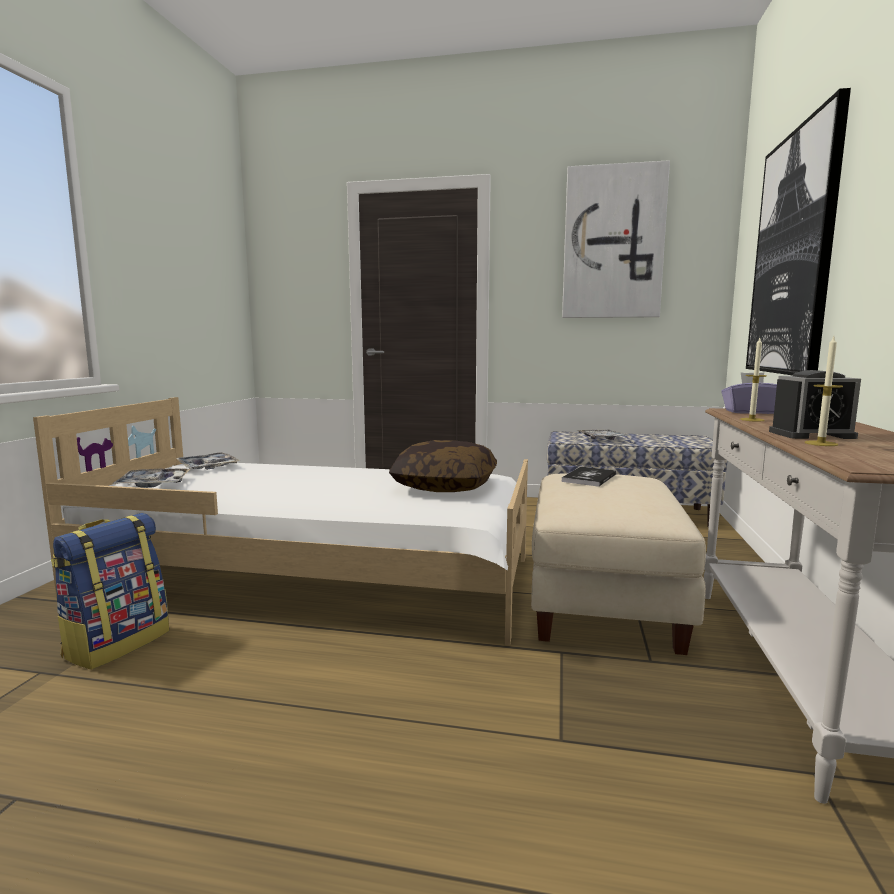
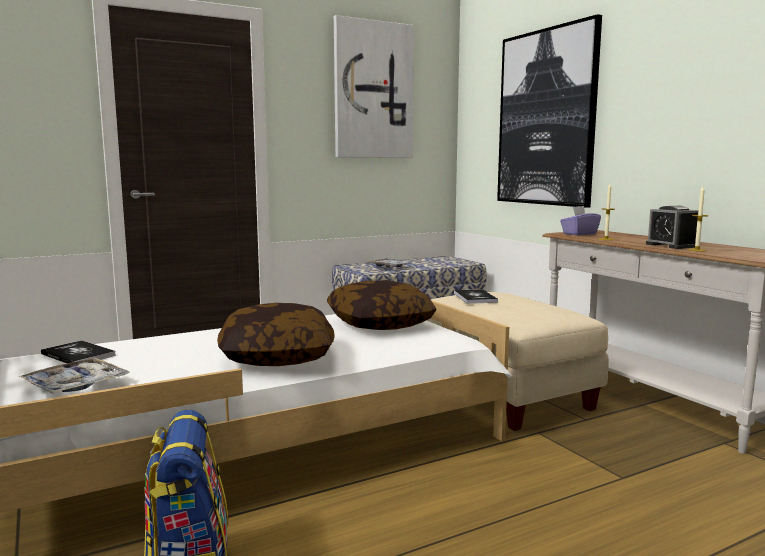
camera: 40 degrees left, 0 degrees up
tray [177,452,240,470] -> book [41,340,116,364]
alarm clock [769,370,861,439] -> alarm clock turned 105 degrees clockwise [646,206,699,249]
none -> pillow [217,303,335,366]

